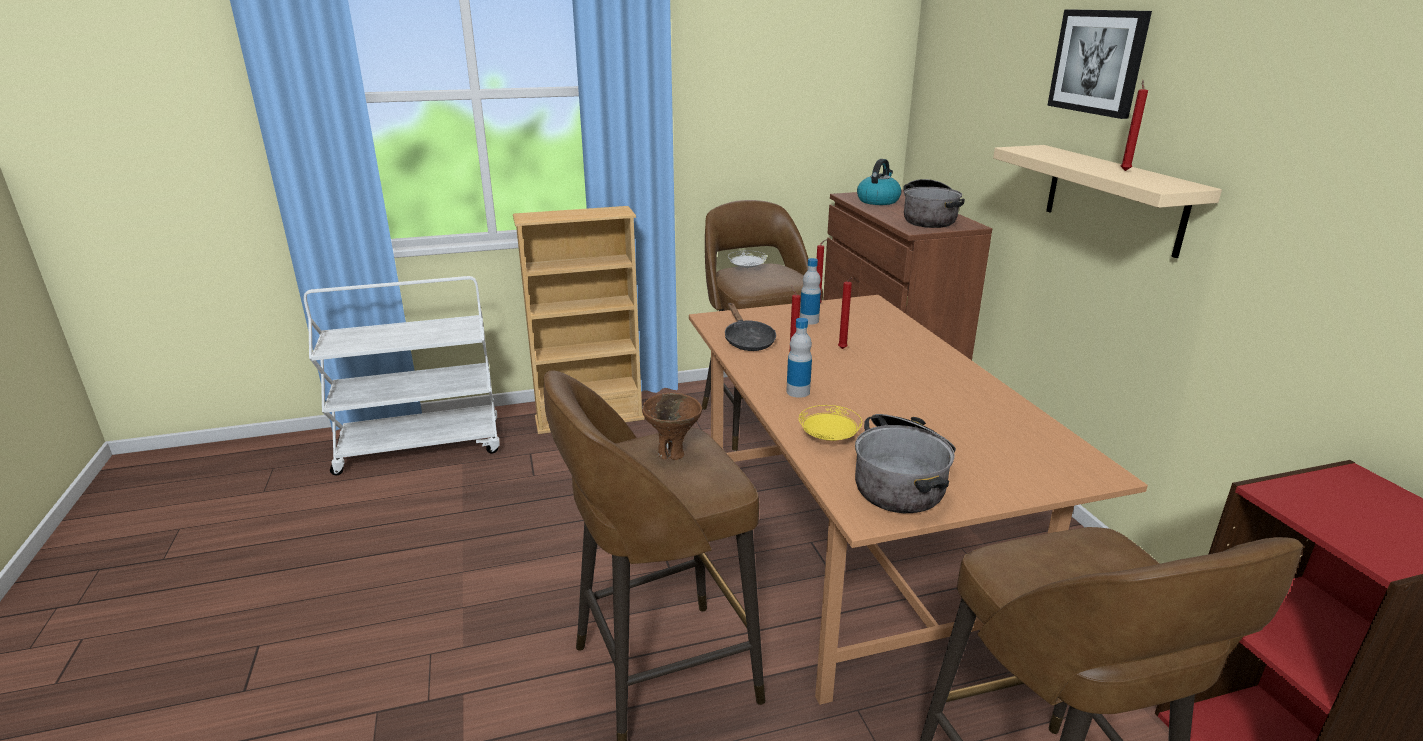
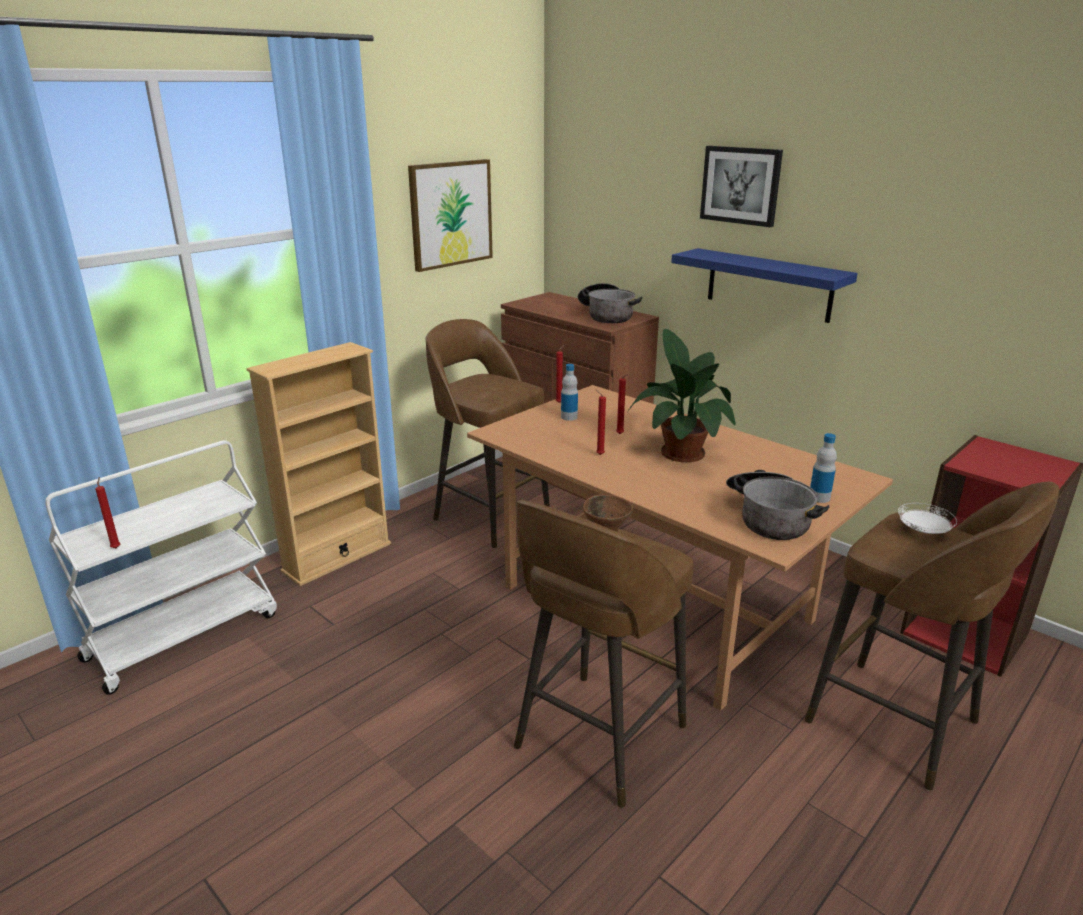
camera: 30 degrees left, 0 degrees up
black frying pan [725,303,776,351] -> none
white plate [728,250,767,269] -> white plate moved to [898,503,957,534]
bottle [786,318,812,398] -> bottle moved to [810,433,837,503]
yellow plate [799,405,862,441] -> none
kettle [857,159,901,205] -> none
beige shelf [993,145,1222,258] -> blue shelf [671,248,858,323]
red candle [1121,80,1148,171] -> red candle moved to [95,477,120,548]
none -> picture [408,159,493,272]
none -> potted plant [628,329,736,462]

